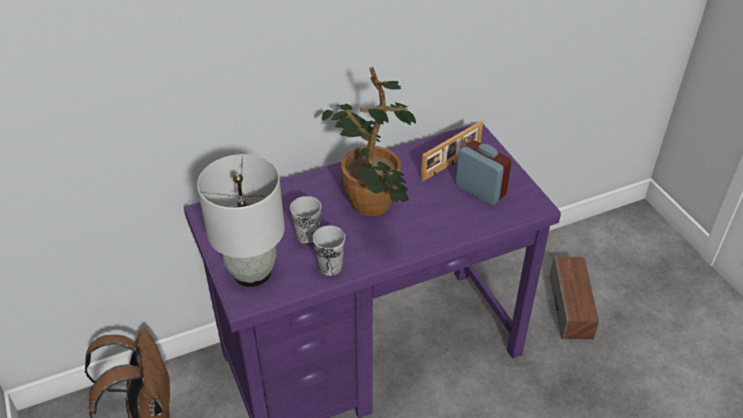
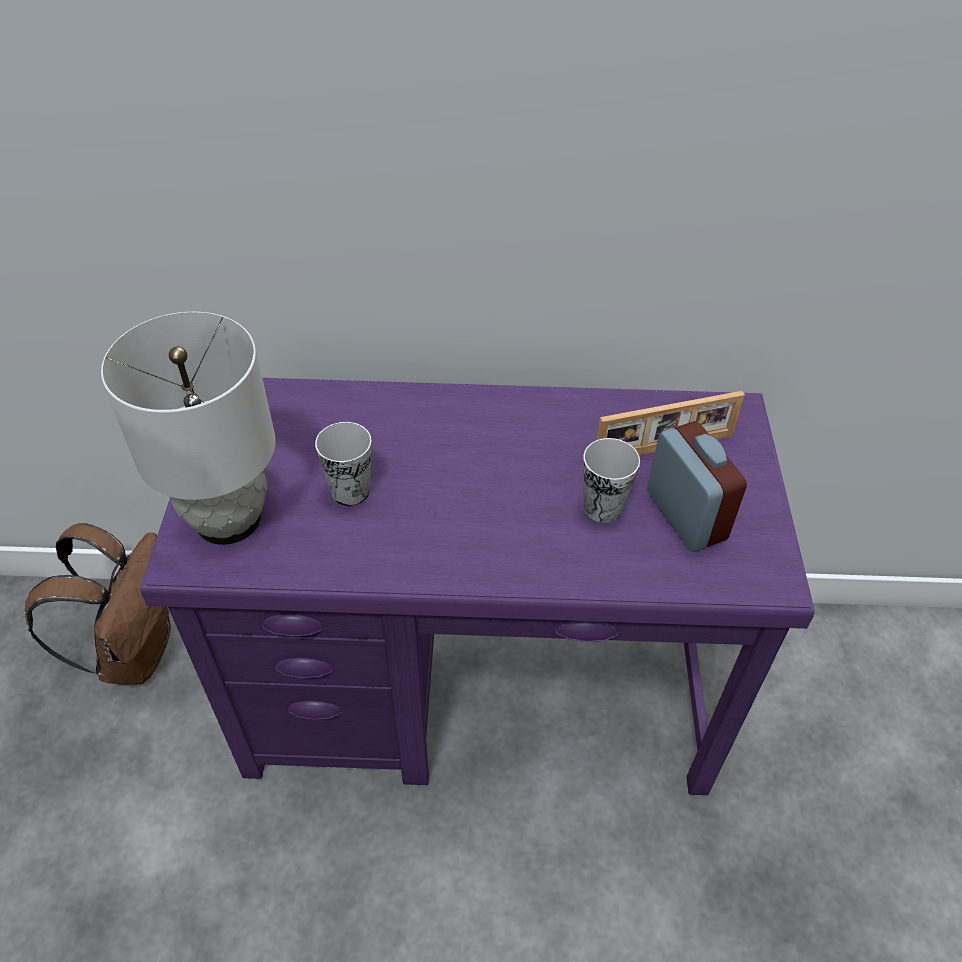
camera: 25 degrees right, 5 degrees up
cup [313,226,345,276] -> cup moved to [584,438,640,523]
potted plant [322,67,416,216] -> none
speaker [550,256,599,339] -> none

